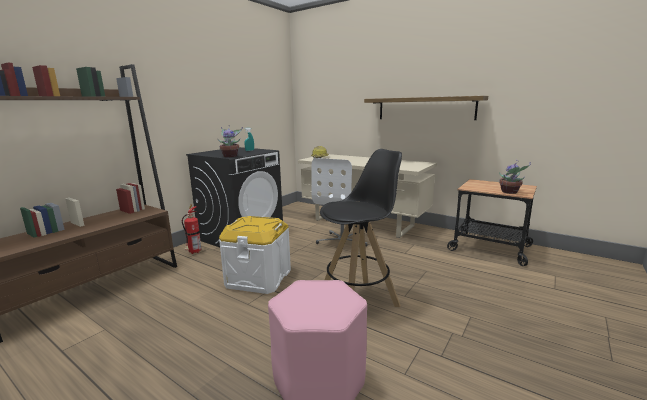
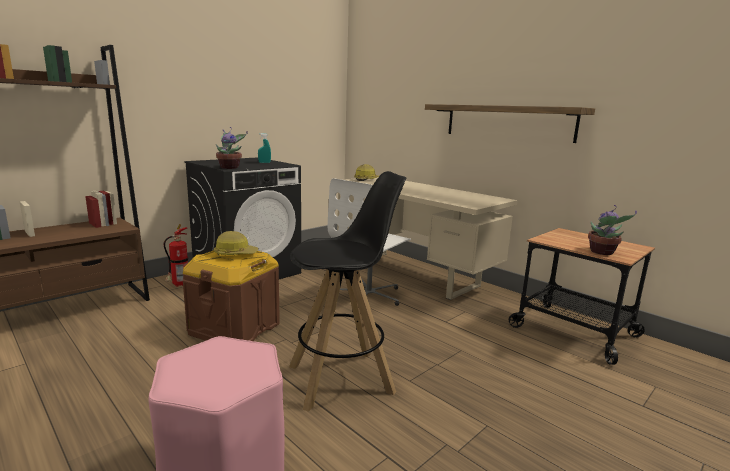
camera: 10 degrees right, 0 degrees up
white storage box [219,216,291,294] -> brown storage box [183,250,280,341]
none -> hard hat [214,231,258,255]

